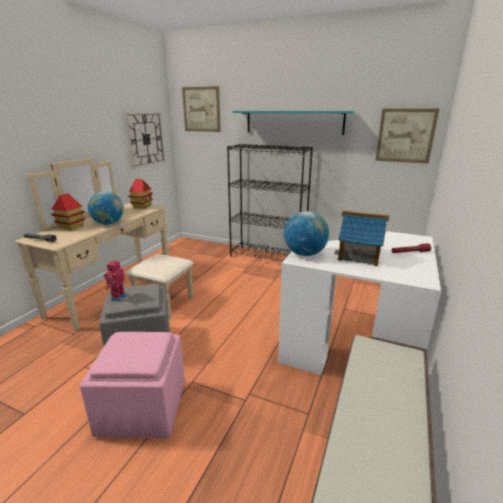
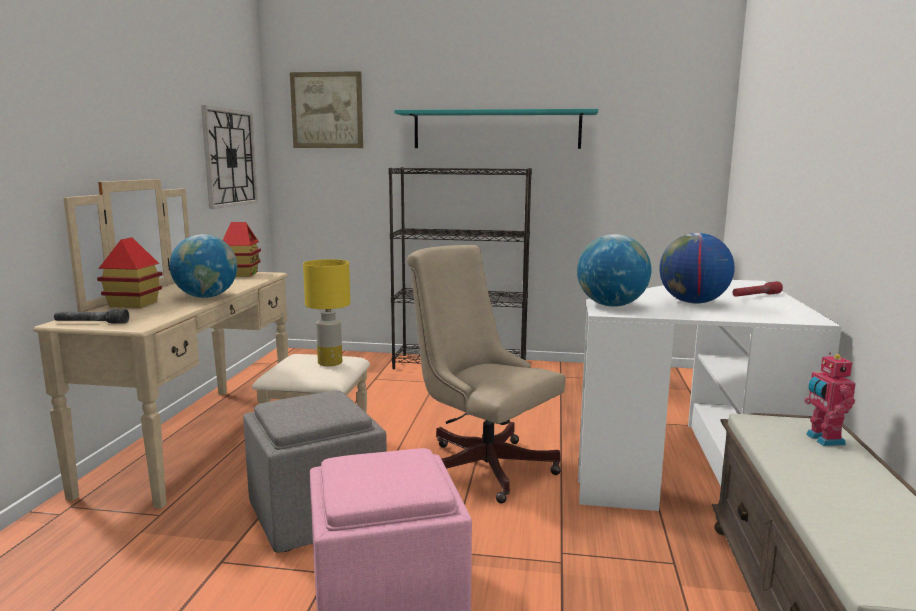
camera: 15 degrees left, 10 degrees down
toy robot [104,259,127,301] -> toy robot moved to [804,352,856,446]
toy house [334,211,390,266] -> globe [660,233,735,304]
picture [375,108,439,164] -> none
none -> yellow table lamp [303,259,350,366]
none -> beige office chair [407,245,566,504]

